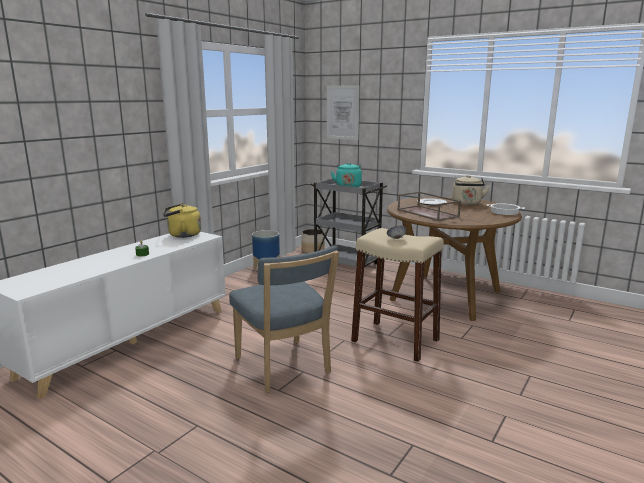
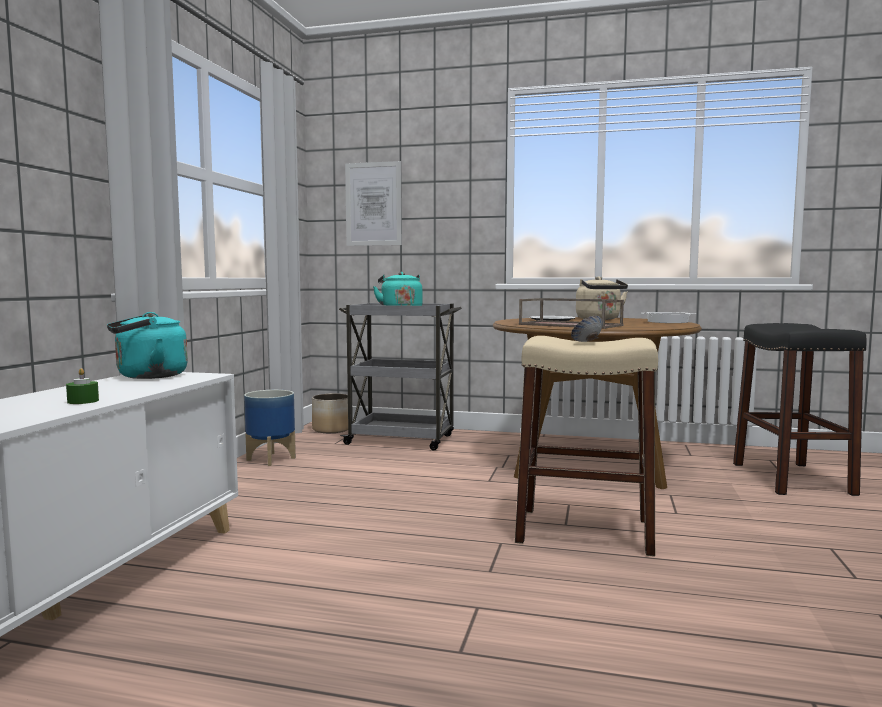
camera: 20 degrees left, 10 degrees down
yellow kettle [163,203,201,238] -> turquoise kettle [107,312,188,379]
blue chair [229,246,339,393] -> none
none -> black stool [733,323,867,496]

